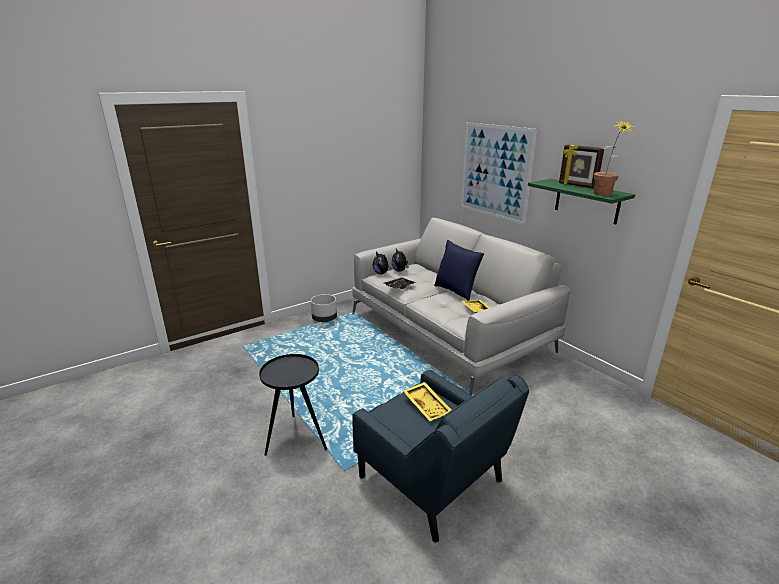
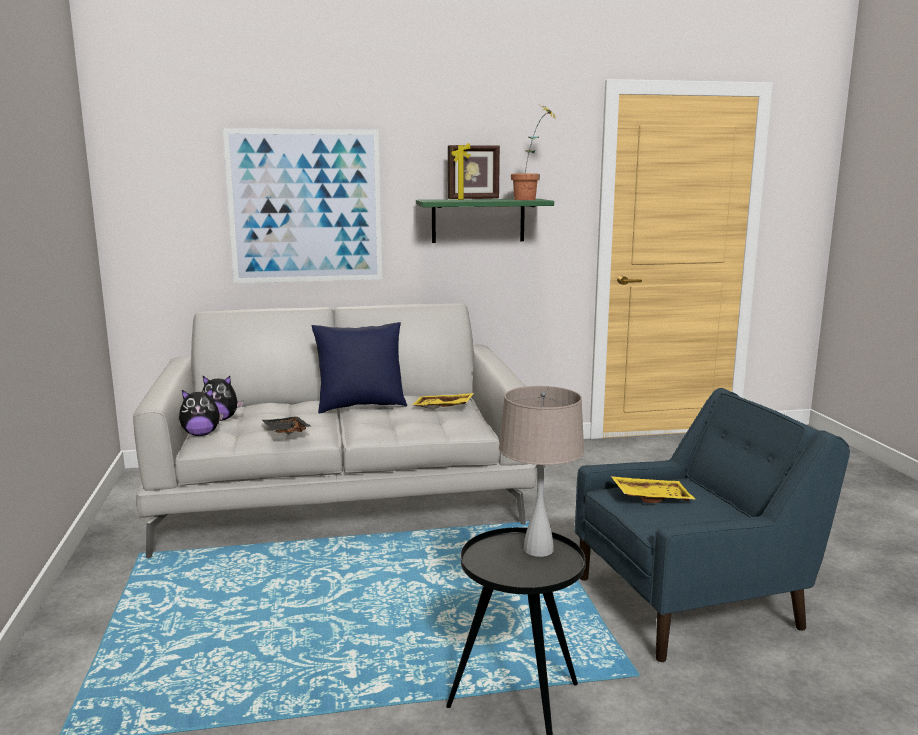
camera: 65 degrees left, 10 degrees down
grey planter [311,294,337,322] -> none
none -> beige table lamp [499,386,585,557]

